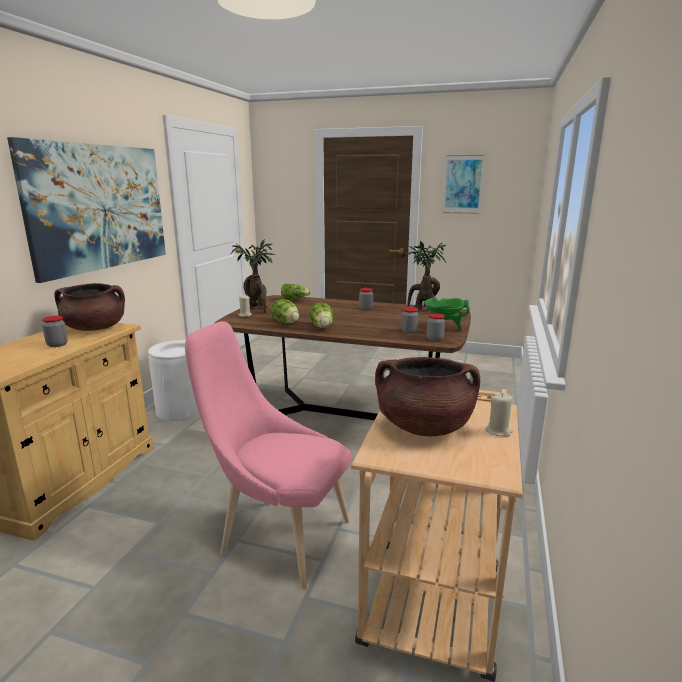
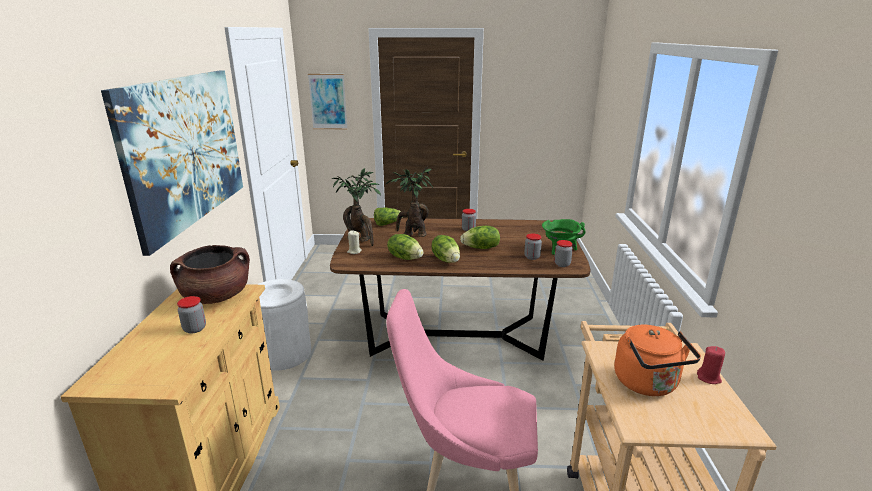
camera: 15 degrees left, 5 degrees up
brown cooking pot [375,357,480,436] -> orange kettle [614,325,701,396]
potted plant [401,241,446,310] -> potted plant moved to [386,167,433,237]
picture [443,155,485,214] -> picture moved to [308,74,348,129]
beige candle [485,393,513,437] -> red candle [697,346,725,384]
none -> lettuce [460,226,500,249]

